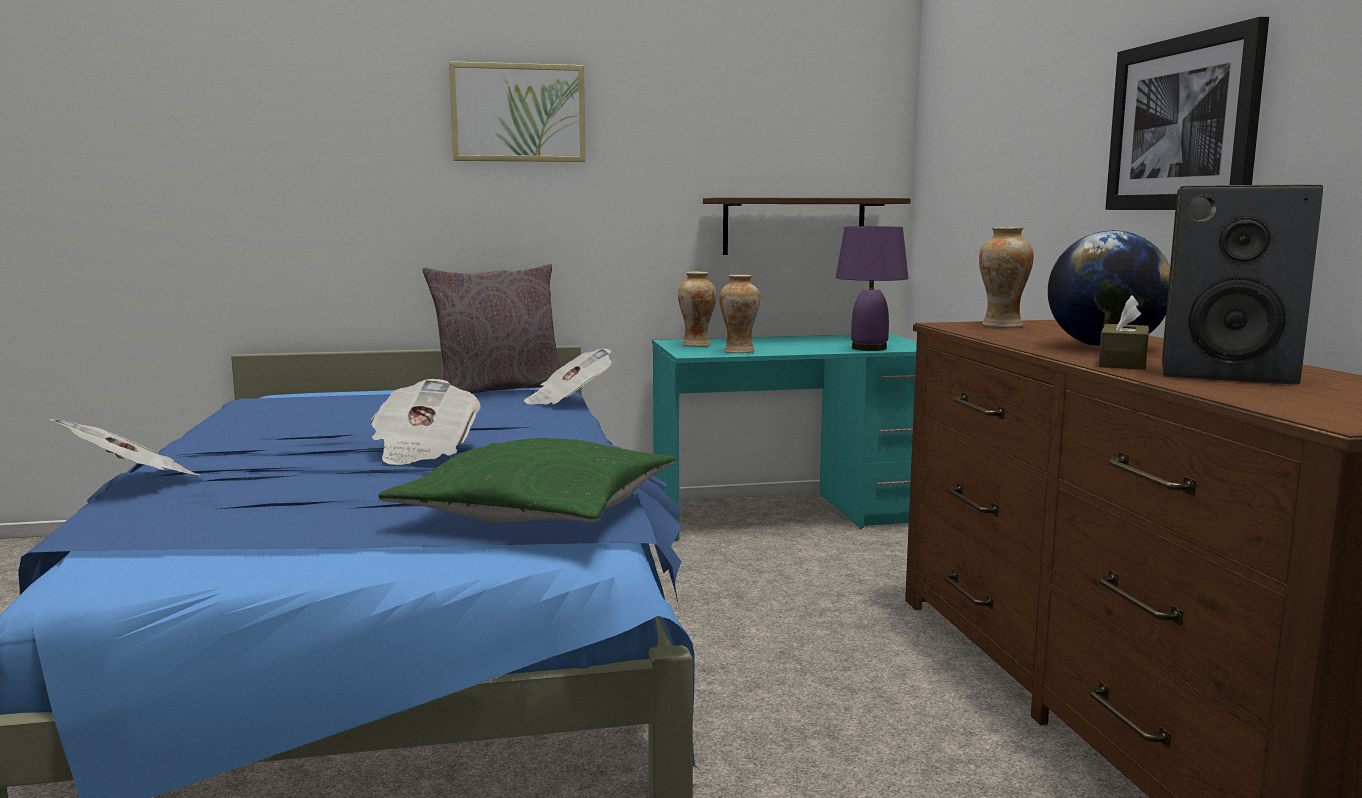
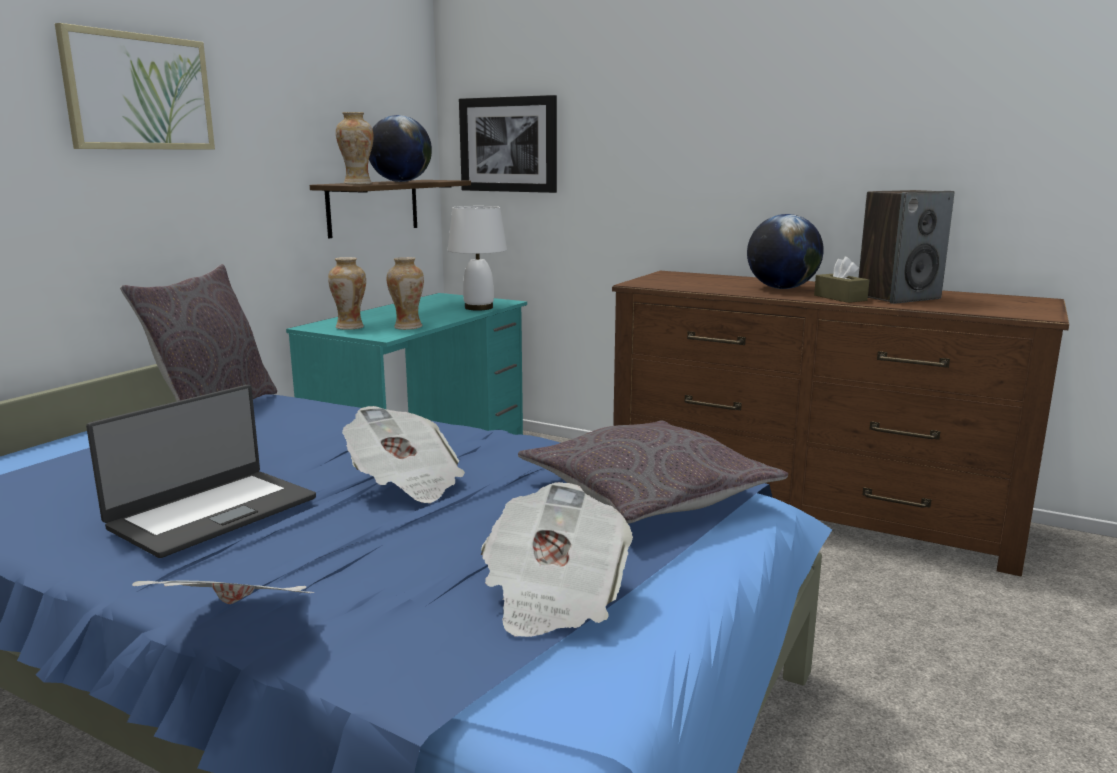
camera: 50 degrees left, 5 degrees up
green pillow [378,438,675,523] -> grey pillow [518,420,788,523]
newspaper [524,348,612,405] -> newspaper moved to [481,482,633,637]
purple table lamp [836,226,909,351] -> white table lamp [448,206,507,311]
vase [979,227,1034,328] -> vase moved to [336,112,374,185]
picture [1105,17,1269,210] -> picture moved to [459,95,557,193]
none -> laptop [86,385,316,558]
none -> globe [369,115,432,182]

